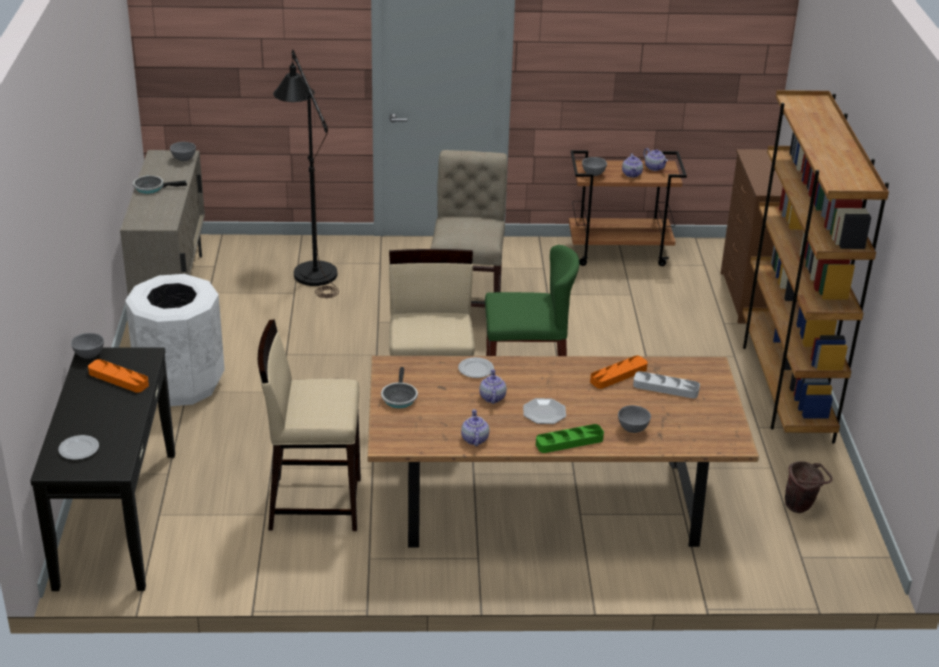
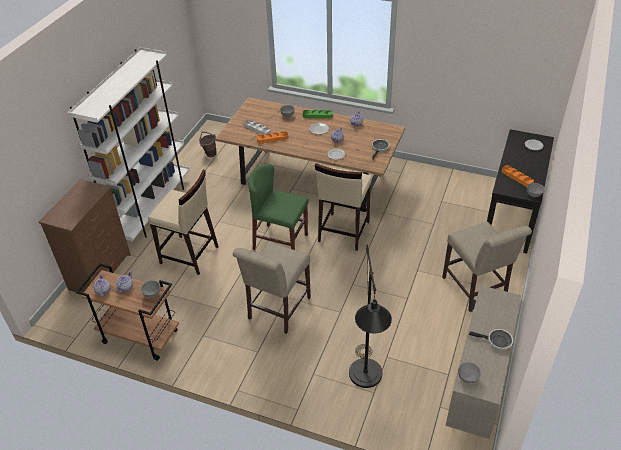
camera: 155 degrees left, 10 degrees up
white trash can [125,274,225,406] -> beige chair [442,221,532,312]
beige stool [258,319,361,531] -> beige stool moved to [148,170,219,275]
brown bookcase [742,90,889,444] -> white bookcase [67,47,189,241]

